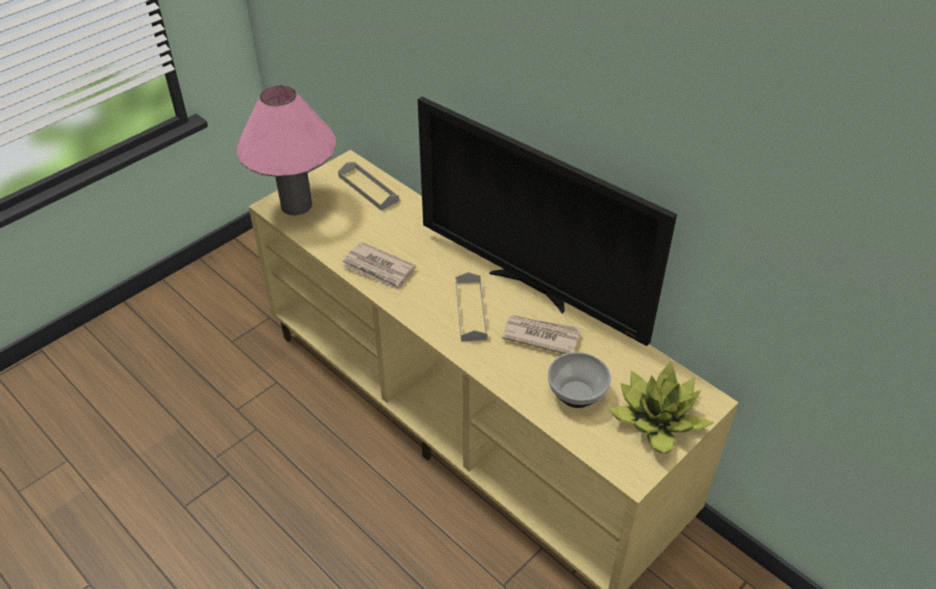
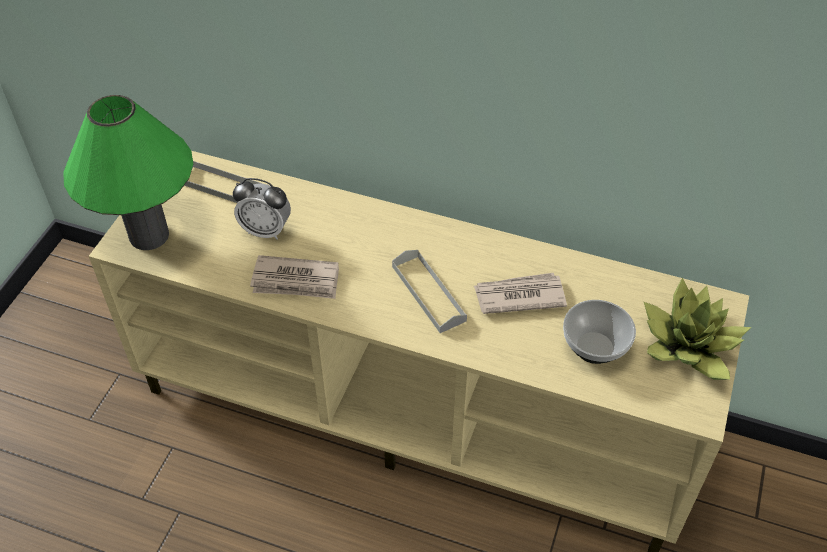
camera: 25 degrees left, 5 degrees up
pink table lamp [236,85,336,216] -> green table lamp [63,95,193,250]
television [418,97,677,346] -> none
none -> alarm clock [233,178,291,240]

